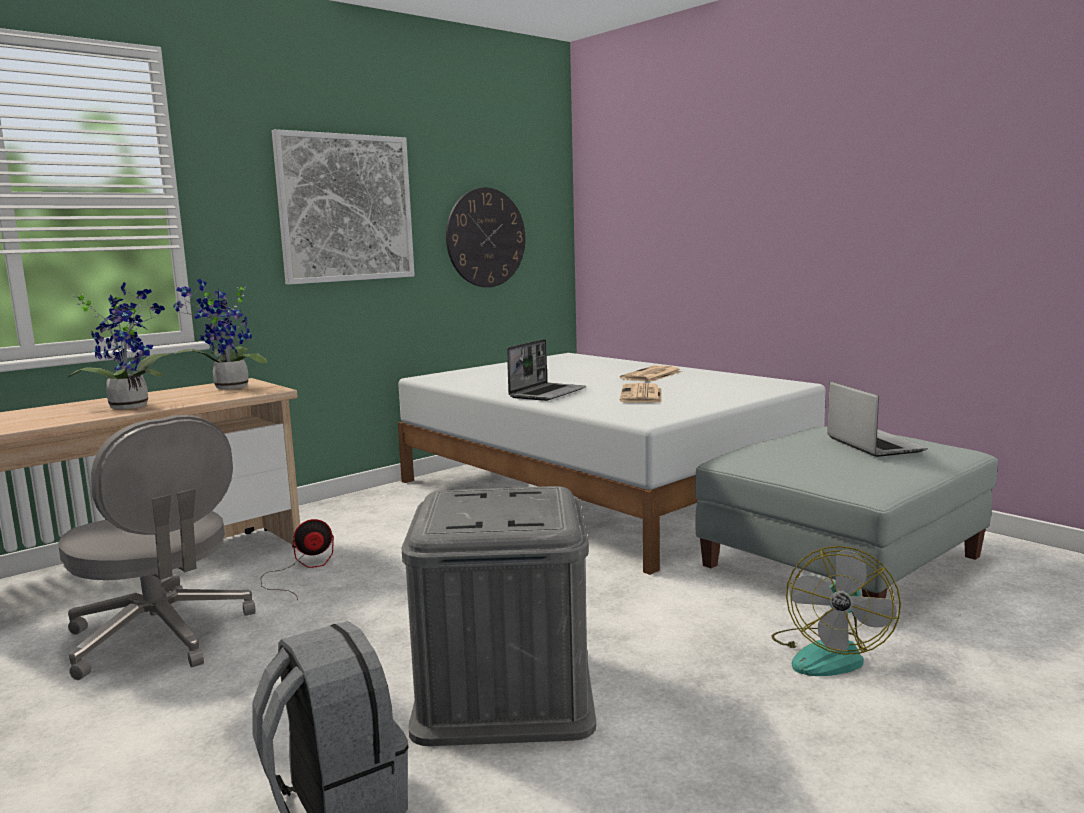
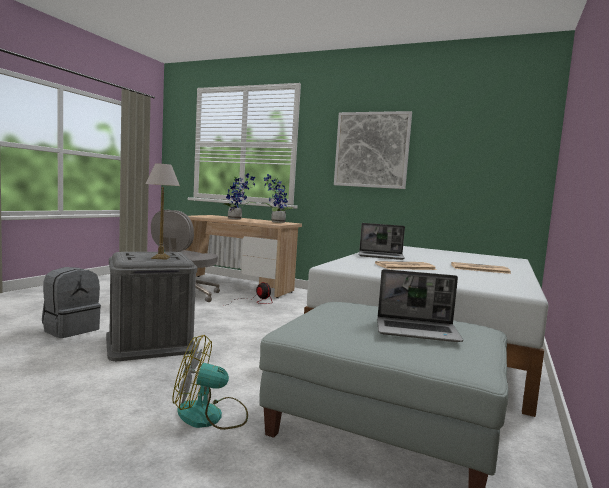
camera: 65 degrees right, 5 degrees down
wall clock [446,188,525,287] -> none
laptop [827,381,928,457] -> laptop turned 45 degrees clockwise [377,269,463,342]
none -> table lamp [145,163,180,260]

